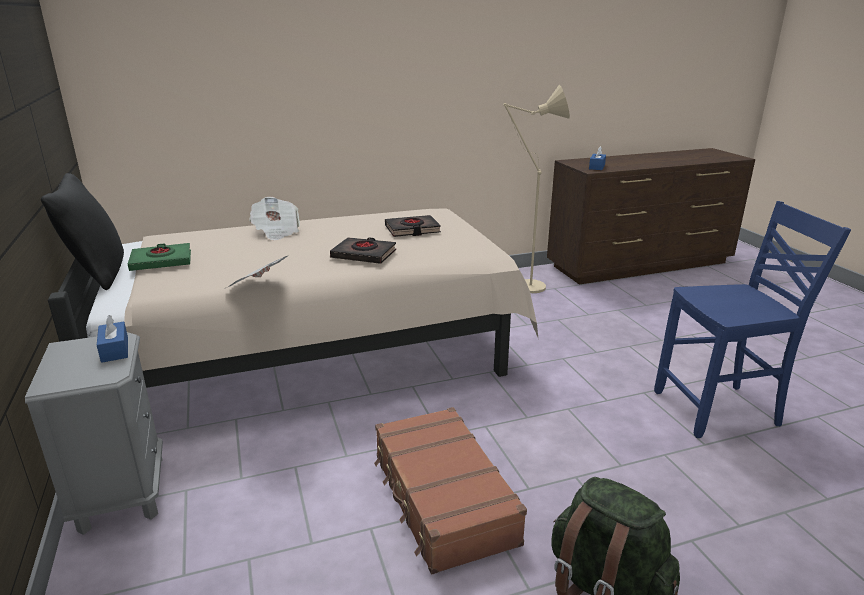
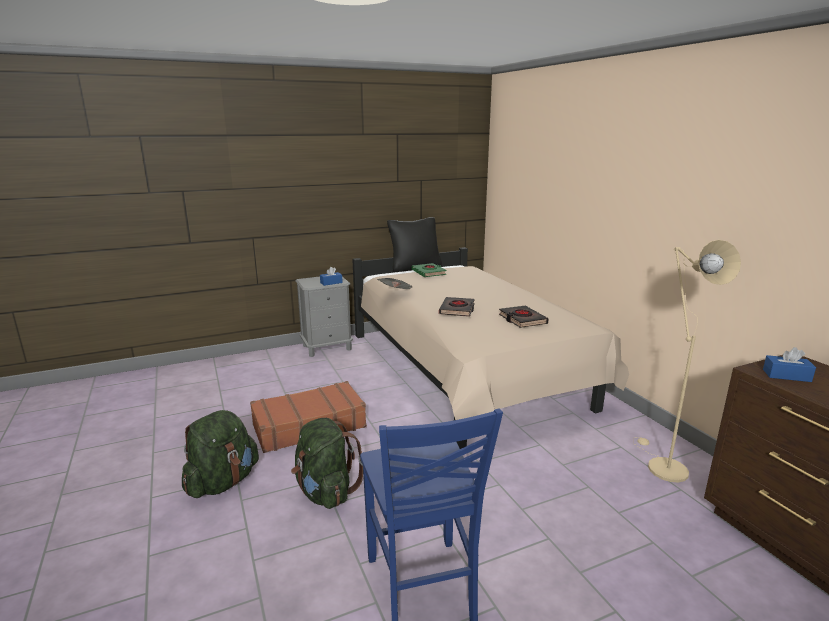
camera: 85 degrees right, 5 degrees down
newspaper [249,197,300,241] -> none
none -> green backpack [291,418,363,509]

